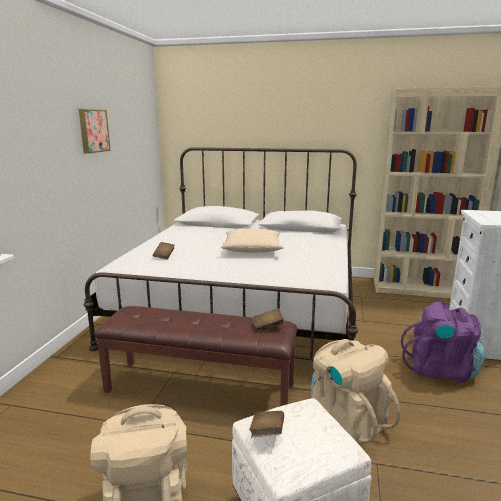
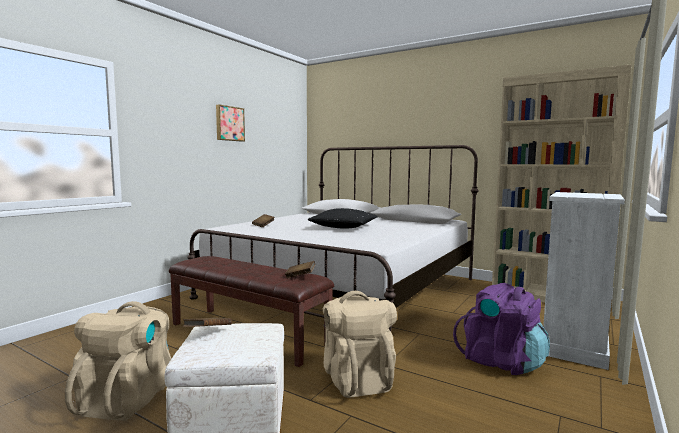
camera: 20 degrees right, 10 degrees down
beige pillow [221,229,284,253] -> black pillow [307,208,378,228]

